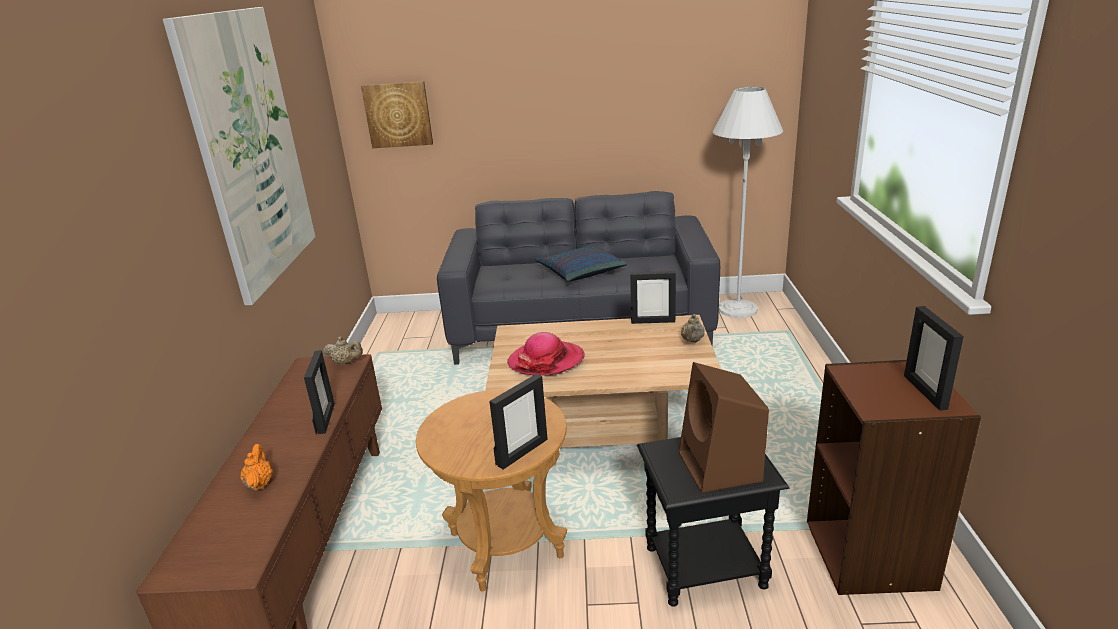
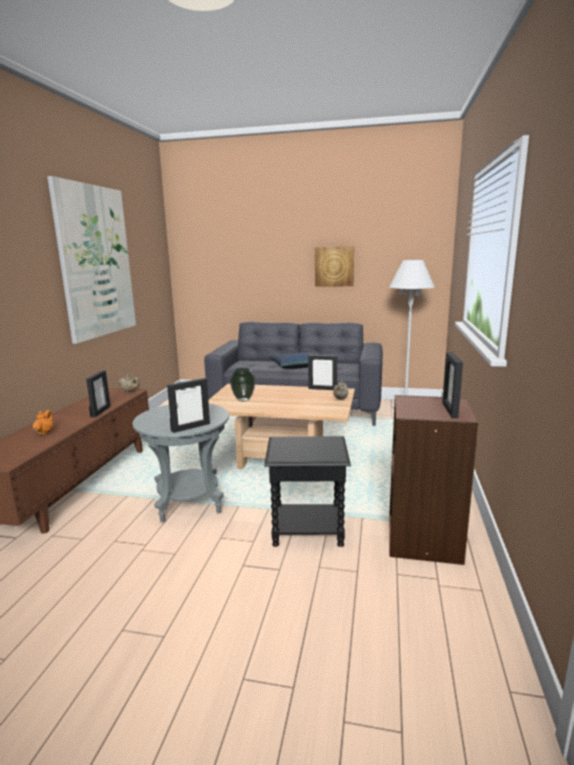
camera: 10 degrees right, 10 degrees down
picture [361,81,433,148] -> picture moved to [315,246,354,287]
brown side table [416,389,567,592] -> grey side table [132,404,229,523]
hat [507,332,585,376] -> vase [230,368,255,402]
brown speaker [679,362,769,493] -> none

